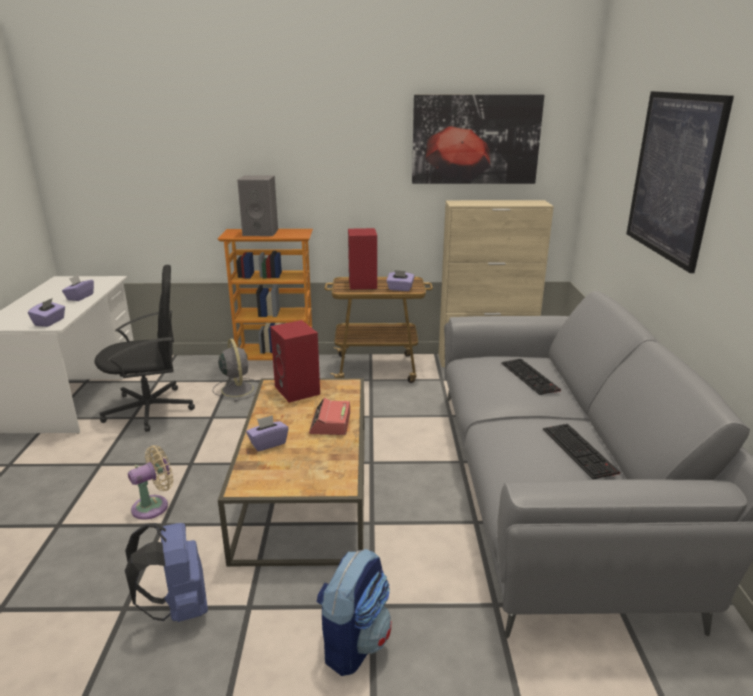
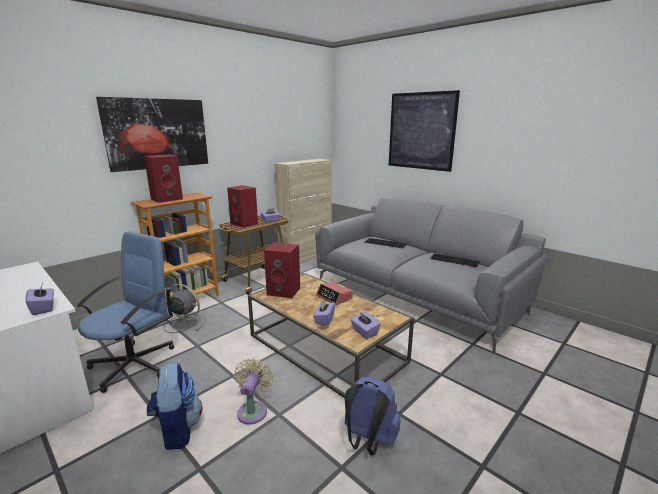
camera: 45 degrees left, 5 degrees down
purple tissue box [62,275,94,301] -> purple tissue box moved to [351,312,380,339]
black office chair [95,265,195,432] -> blue office chair [77,231,174,393]
grey speaker [237,175,278,236] -> red speaker [144,154,183,203]
backpack [316,548,391,676] -> backpack moved to [147,362,202,450]
picture [412,95,544,184] -> picture moved to [96,97,208,172]

